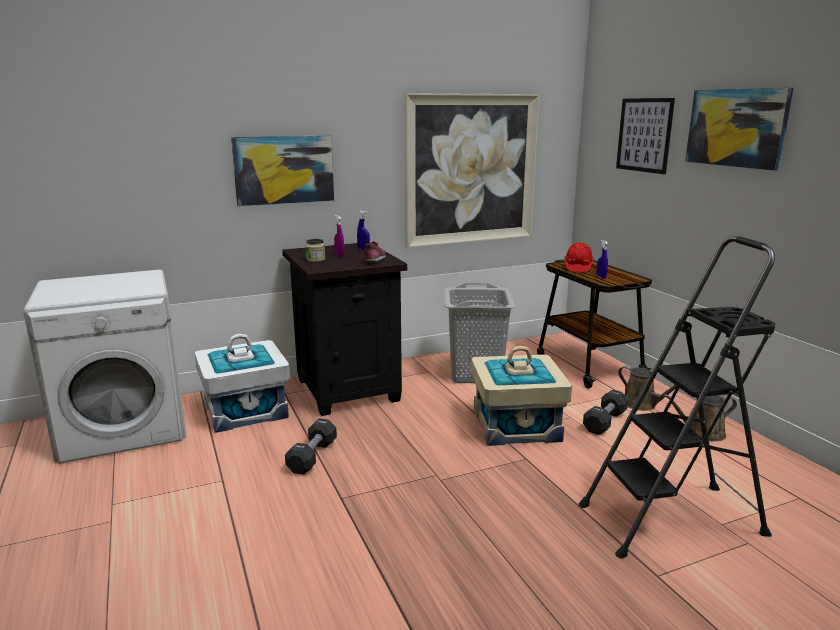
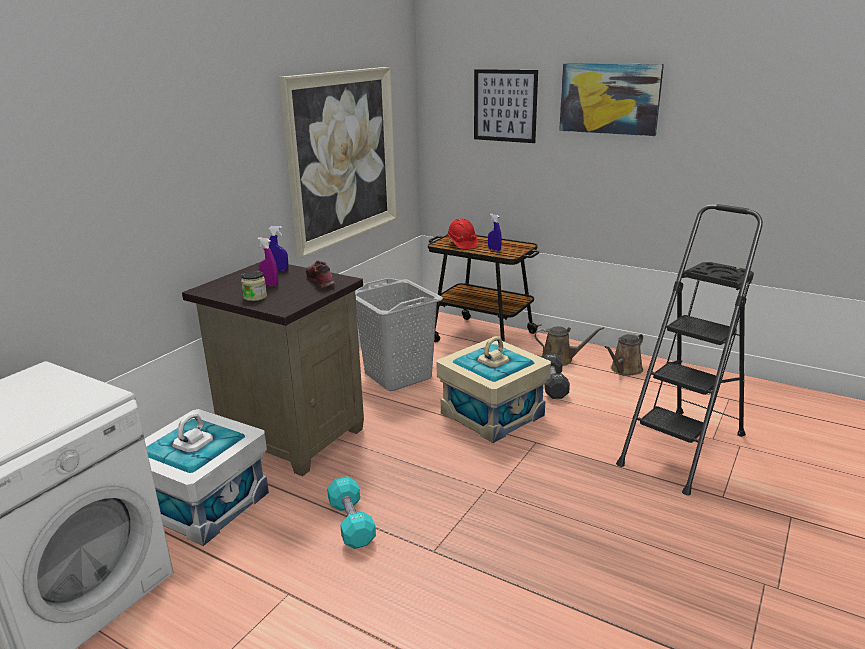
camera: 35 degrees left, 5 degrees up
picture [231,135,334,206] -> none
black cabinet [283,243,407,416] -> beige cabinet [182,262,364,476]
black dumbbell [285,418,337,475] -> turquoise dumbbell [327,476,376,549]

